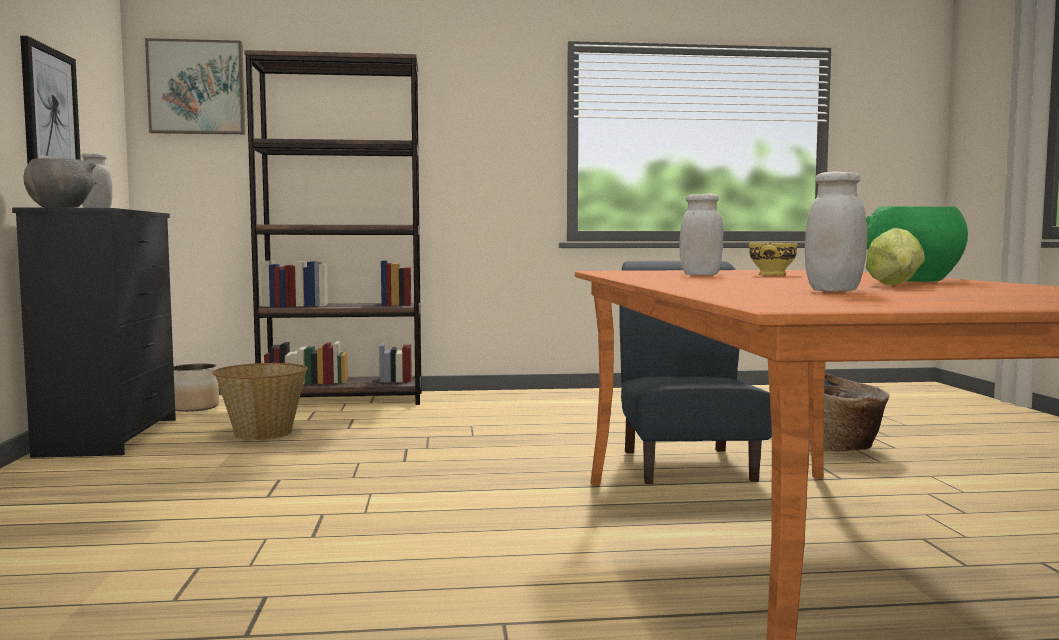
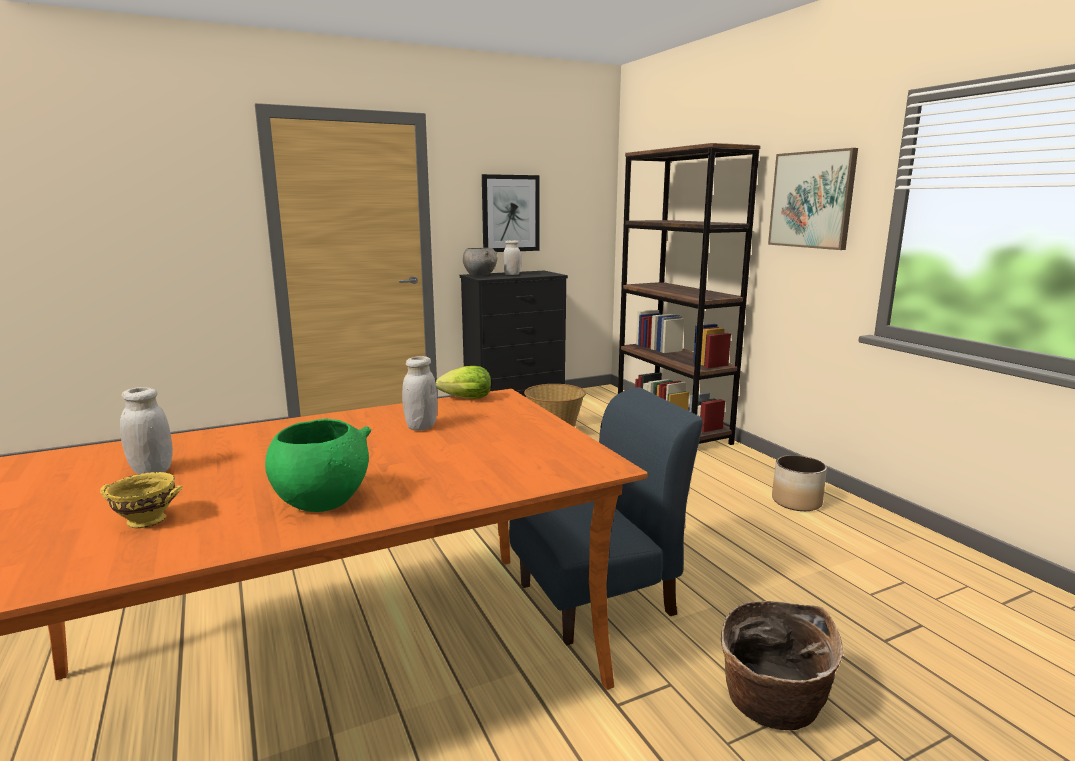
camera: 70 degrees right, 10 degrees up
picture [145,38,245,134] -> picture moved to [768,148,858,250]
planter [173,364,219,412] -> planter moved to [772,455,827,511]
yellow bowl [749,243,798,275] -> yellow bowl moved to [100,472,183,528]
lettuce [865,228,925,285] -> lettuce moved to [436,366,491,399]

